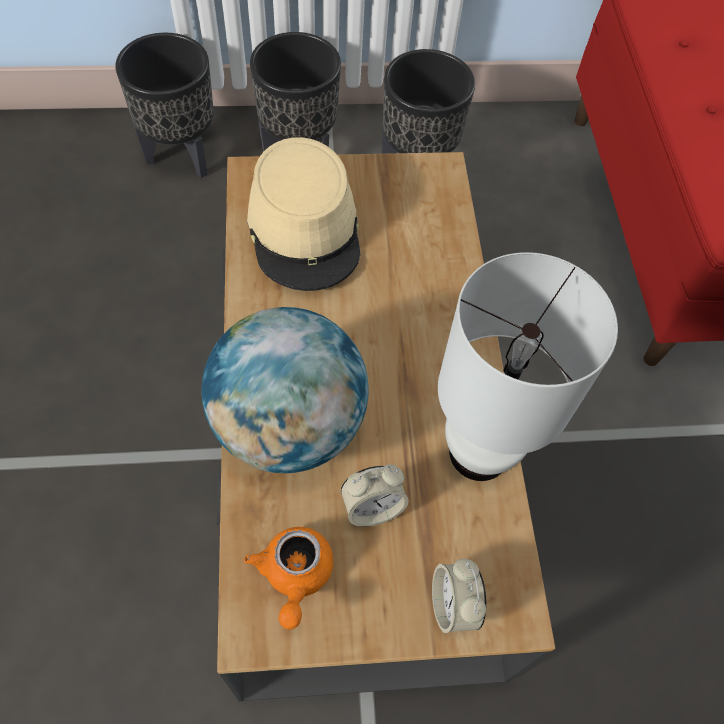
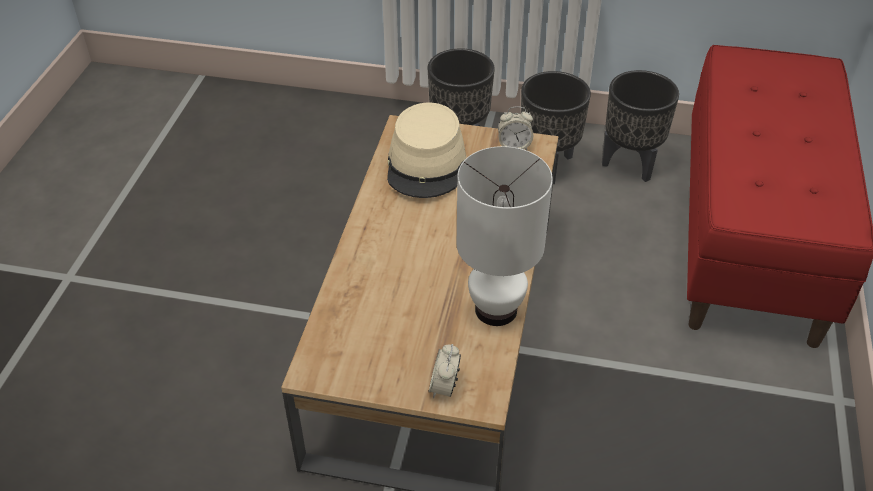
camera: 20 degrees right, 15 degrees down
black planter [115,33,214,178] -> black planter moved to [602,70,679,182]
globe [202,307,369,473] -> none
orange teapot [244,527,333,630] -> none
alarm clock [341,464,409,527] -> alarm clock moved to [498,106,533,150]

